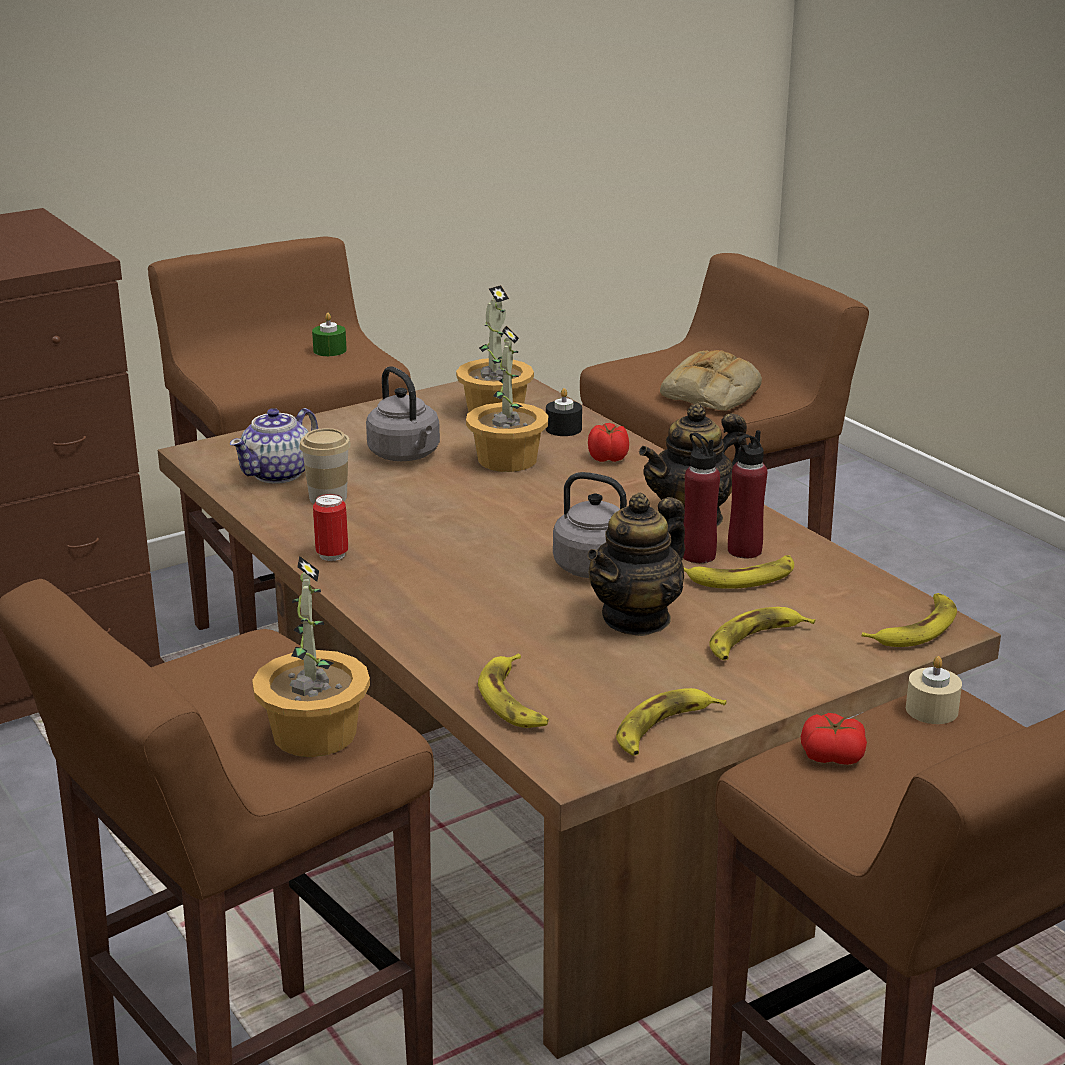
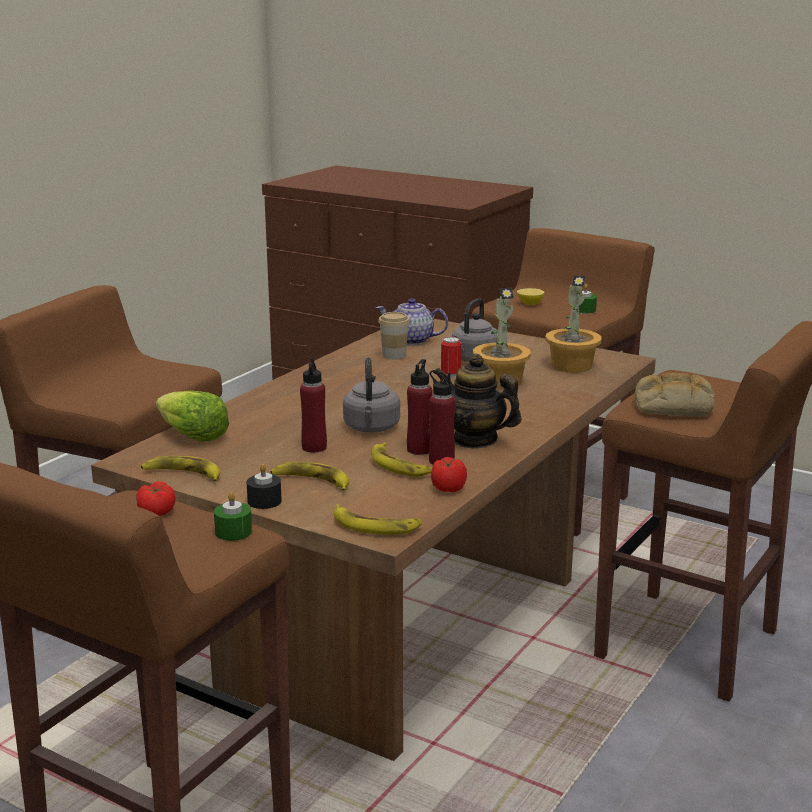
camera: 65 degrees right, 5 degrees down
potted plant [252,555,370,757] -> none
can [313,494,348,561] -> can moved to [441,337,462,378]
banana [478,654,549,728] -> lettuce [156,391,229,442]
black candle [546,388,582,436] -> black candle moved to [247,464,282,509]
teapot [587,493,685,636] -> red bottle [300,358,327,453]
tomato [588,423,629,462] -> tomato moved to [431,457,467,492]
beige candle [906,656,962,724] -> green candle [214,492,252,541]
none -> lemon [517,288,544,305]

